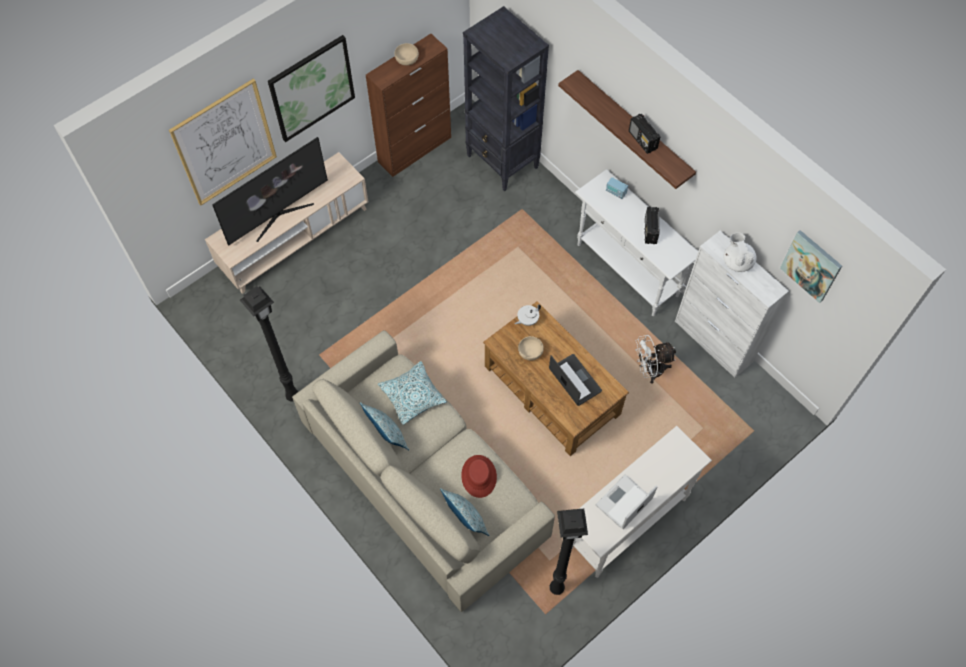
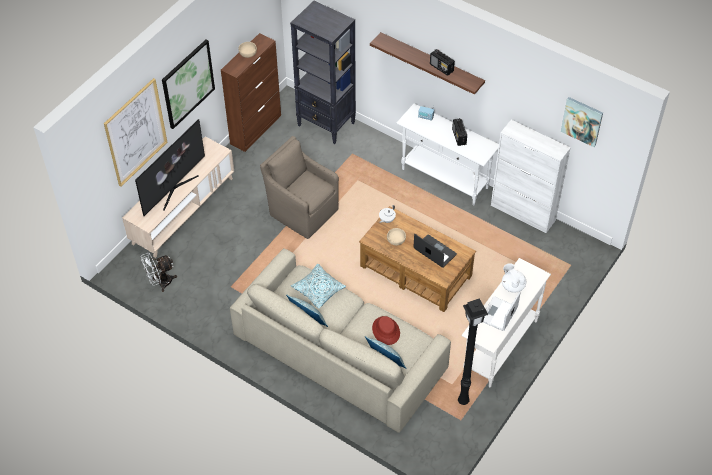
camera: 15 degrees left, 10 degrees down
black floor lamp [240,286,299,402] -> none
white fan [636,335,676,384] -> white fan moved to [141,252,177,292]
white teapot [723,233,756,272] -> white teapot moved to [502,263,526,293]
none -> brown armchair [260,136,339,239]

